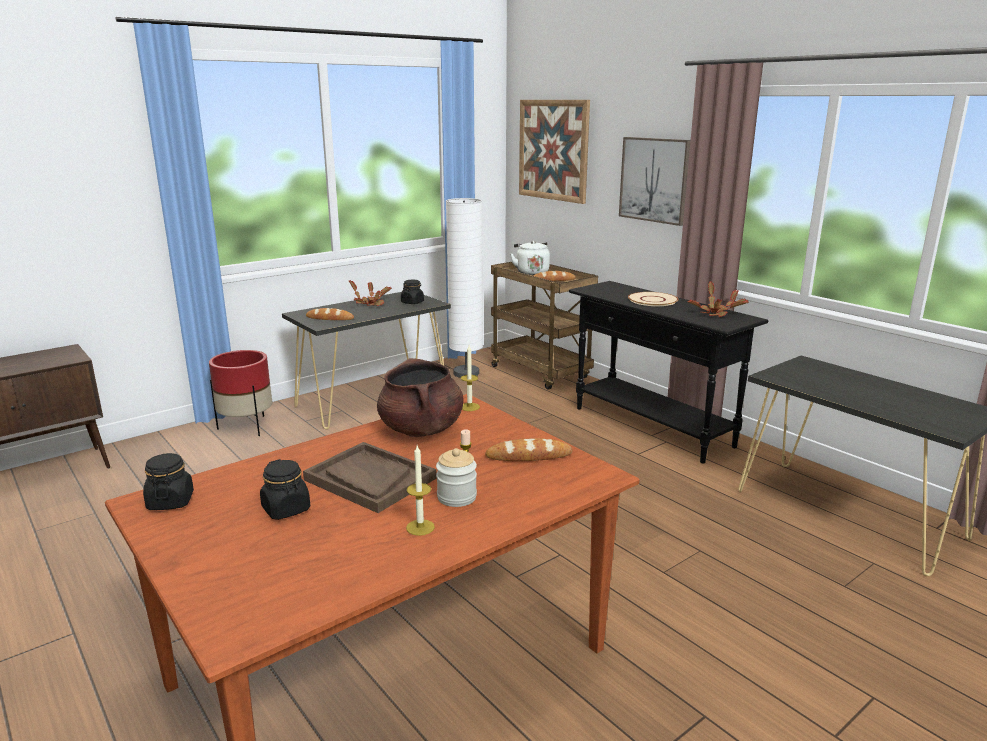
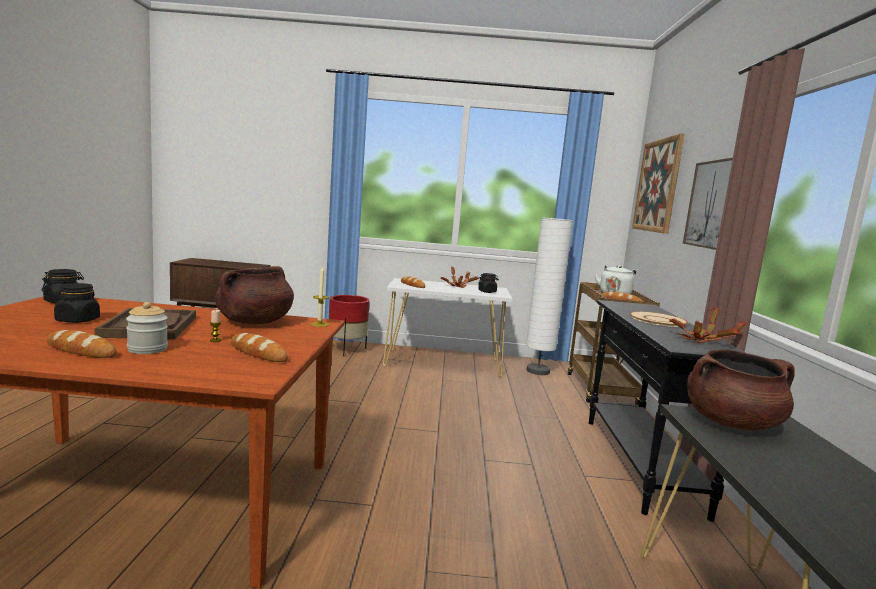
camera: 40 degrees right, 10 degrees down
black console table [282,292,451,429] -> white console table [383,278,512,377]
candle [406,446,435,536] -> bread [47,330,117,358]
none -> brown cooking pot [687,349,794,430]

